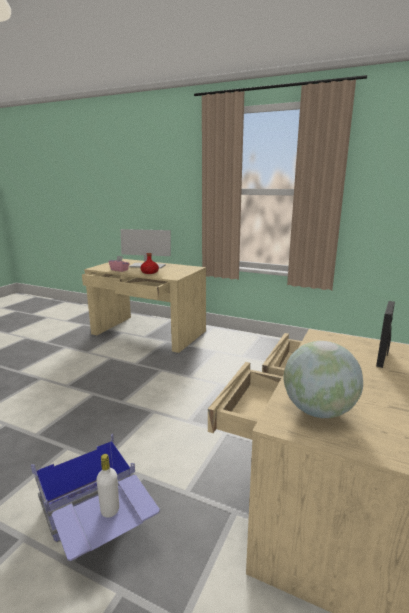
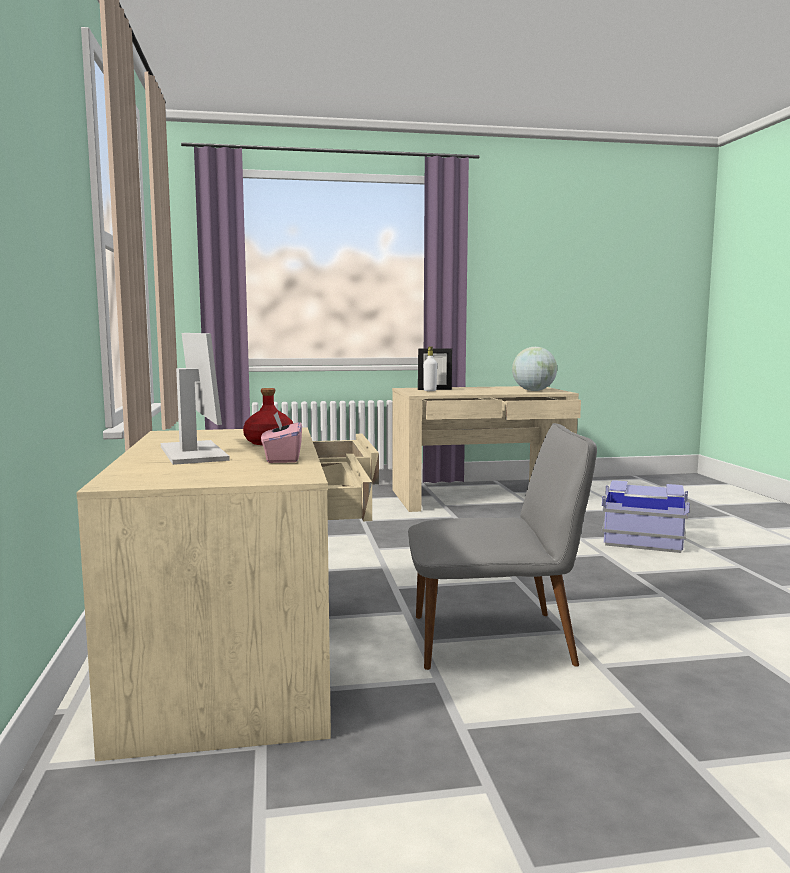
camera: 125 degrees left, 10 degrees down
white bottle [96,454,119,518] -> white bottle moved to [423,346,437,391]
none -> grey chair [408,423,597,670]

